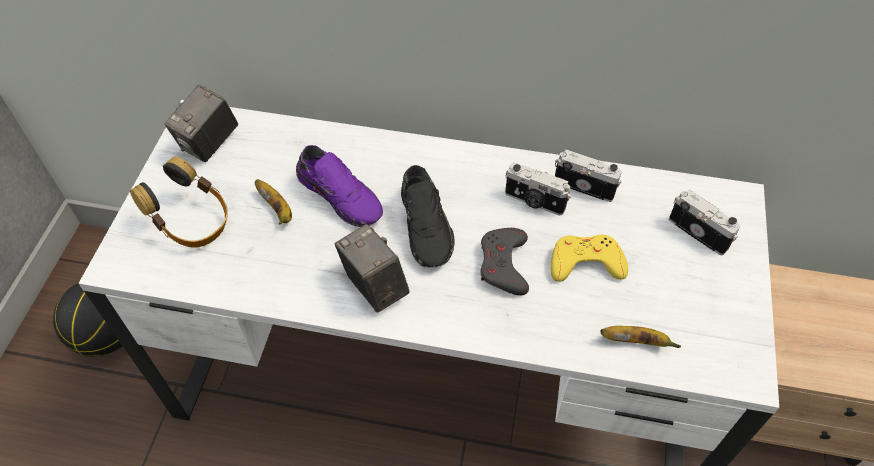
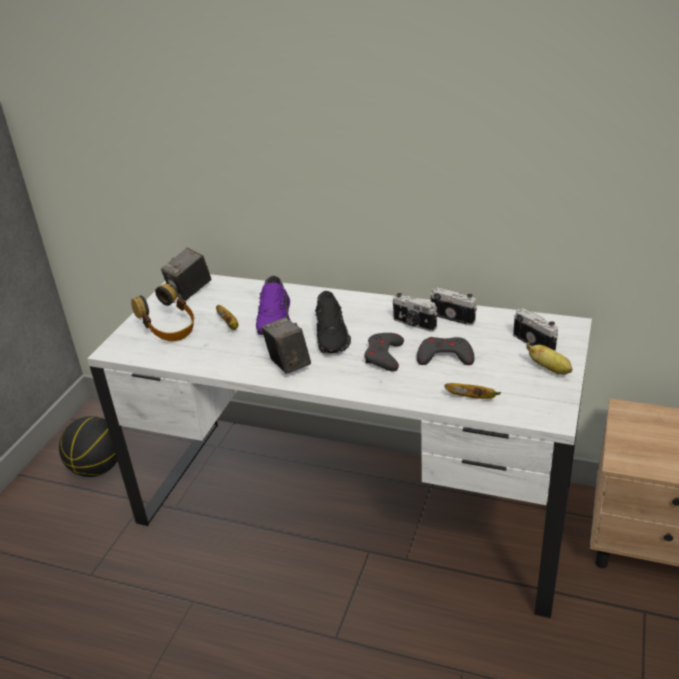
camera: 10 degrees right, 20 degrees down
purple shoe [296,145,383,227] -> purple shoe turned 45 degrees clockwise [256,276,291,335]
yellow game controller [551,235,628,282] -> grey game controller [417,337,474,365]
none -> banana [526,342,572,375]

